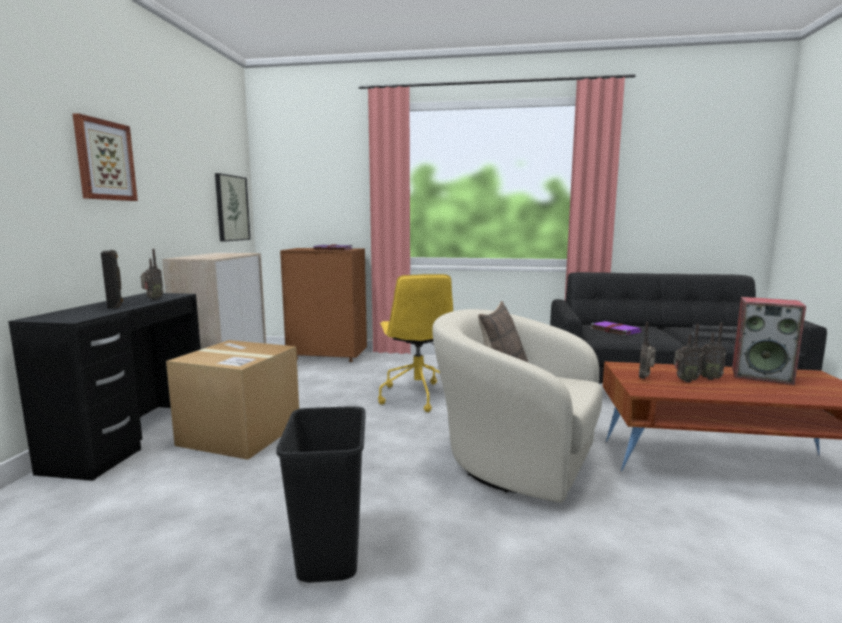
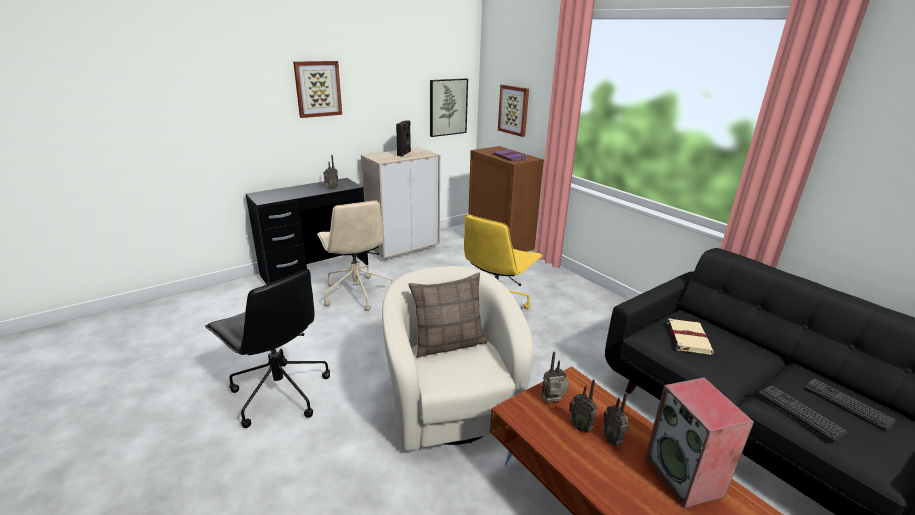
camera: 45 degrees right, 15 degrees up
black speaker [101,250,123,308] -> black speaker moved to [396,120,411,157]
cardboard box [166,340,299,460] -> beige office chair [317,201,393,311]
black trash can [276,406,366,583] -> black office chair [205,269,330,428]
purple book [590,321,642,336] -> beige book [667,318,714,355]
none -> picture [498,85,529,137]

